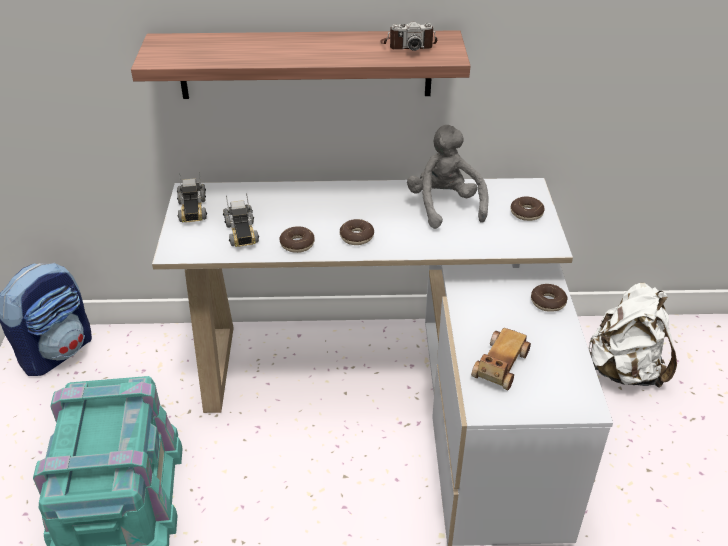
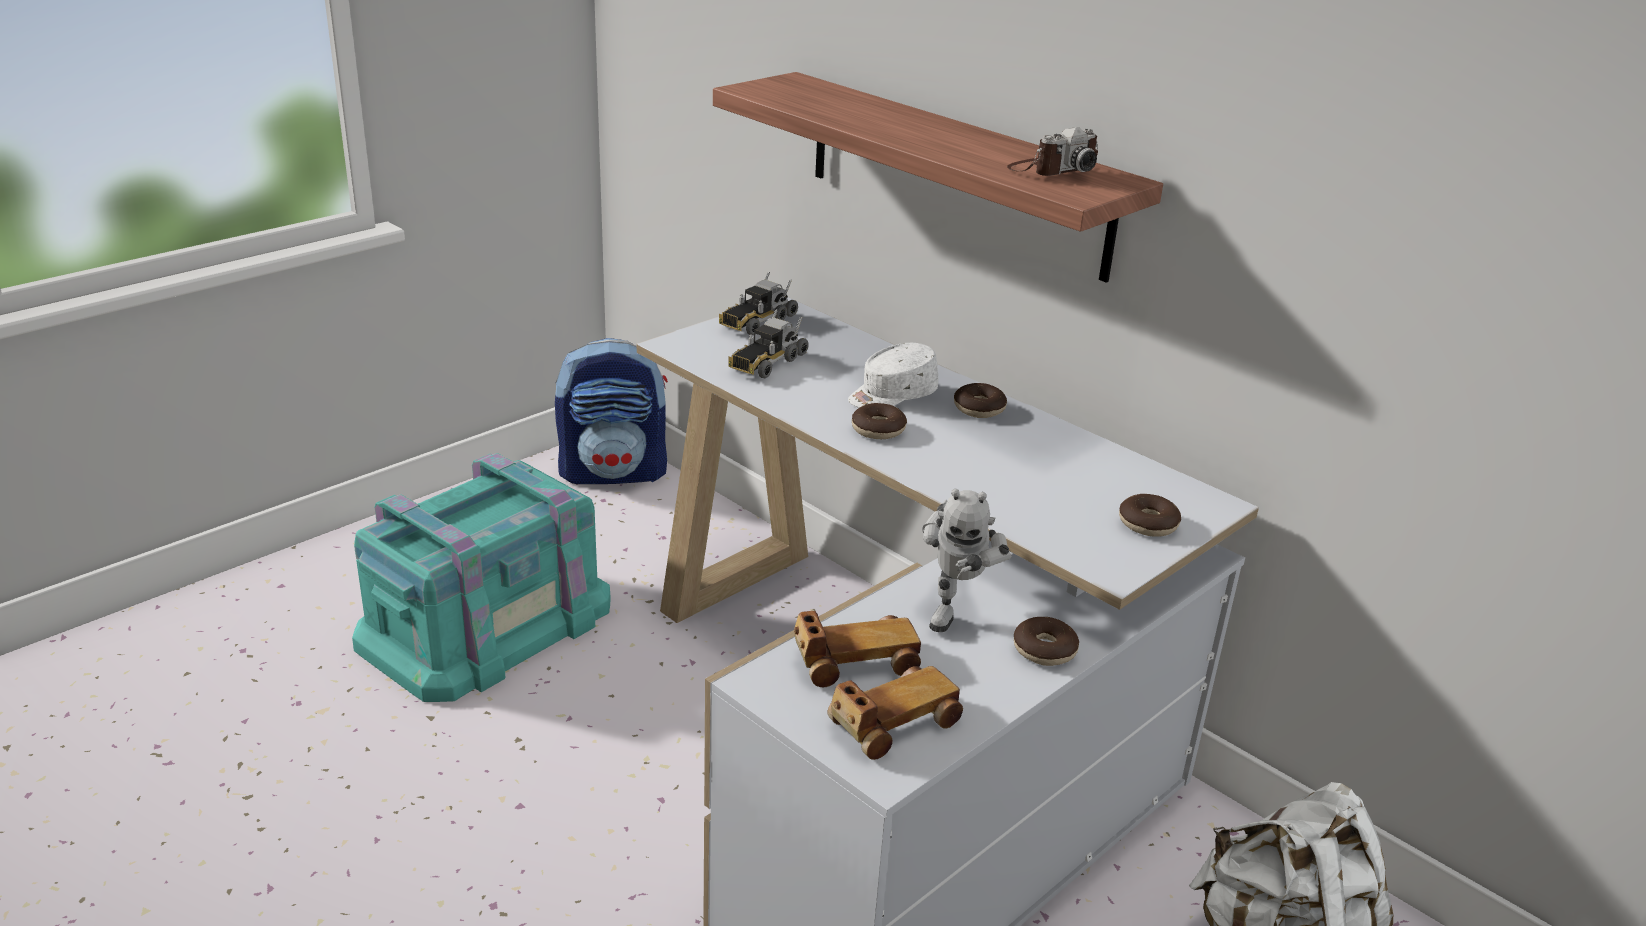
camera: 45 degrees right, 10 degrees down
donut [279,226,315,253] -> donut moved to [954,383,1007,418]
camera [380,21,437,51] -> camera turned 75 degrees counterclockwise [1007,127,1098,176]
grey plush toy [407,125,489,229] -> none
none -> toy car [828,666,963,760]
none -> white cap [848,343,938,408]
none -> toy robot [922,489,1012,632]

